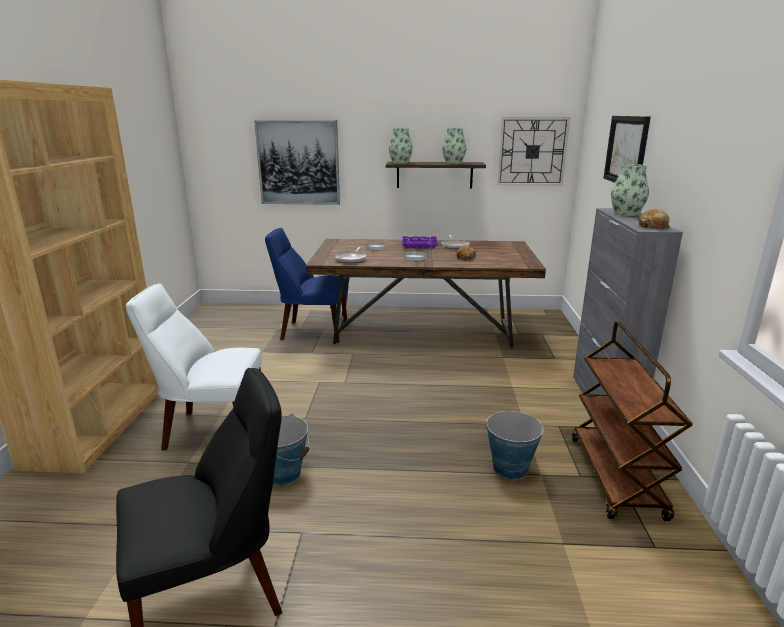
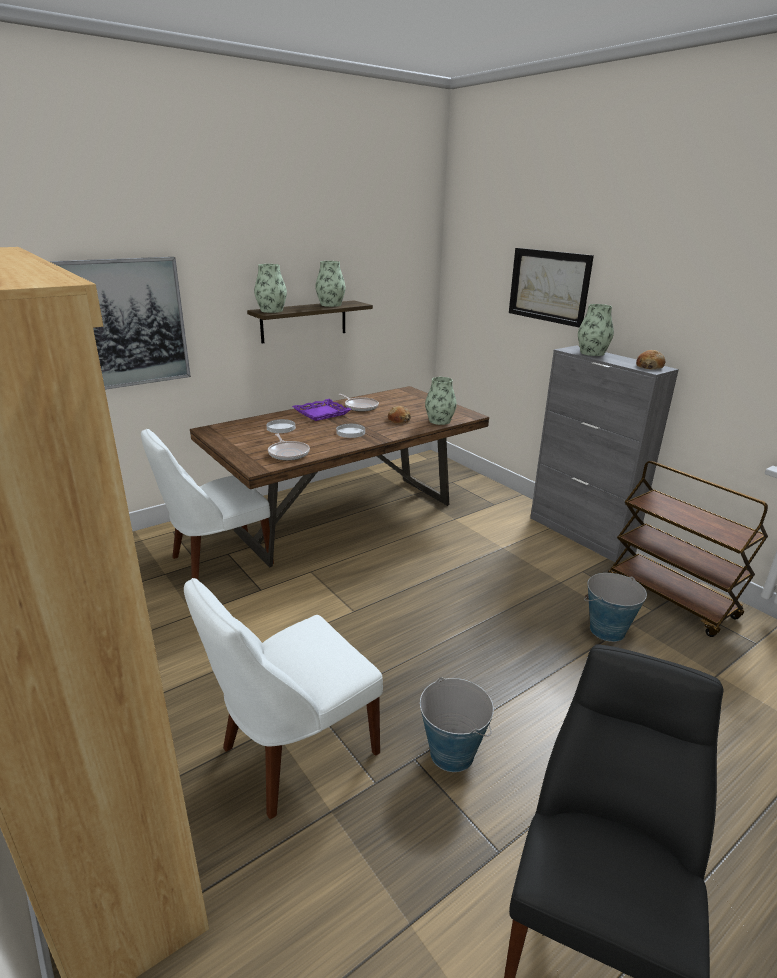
camera: 40 degrees left, 5 degrees up
blue chair [265,228,347,343] -> white chair [141,429,274,580]
wall clock [497,117,570,186] -> none
none -> vase [425,377,457,425]

